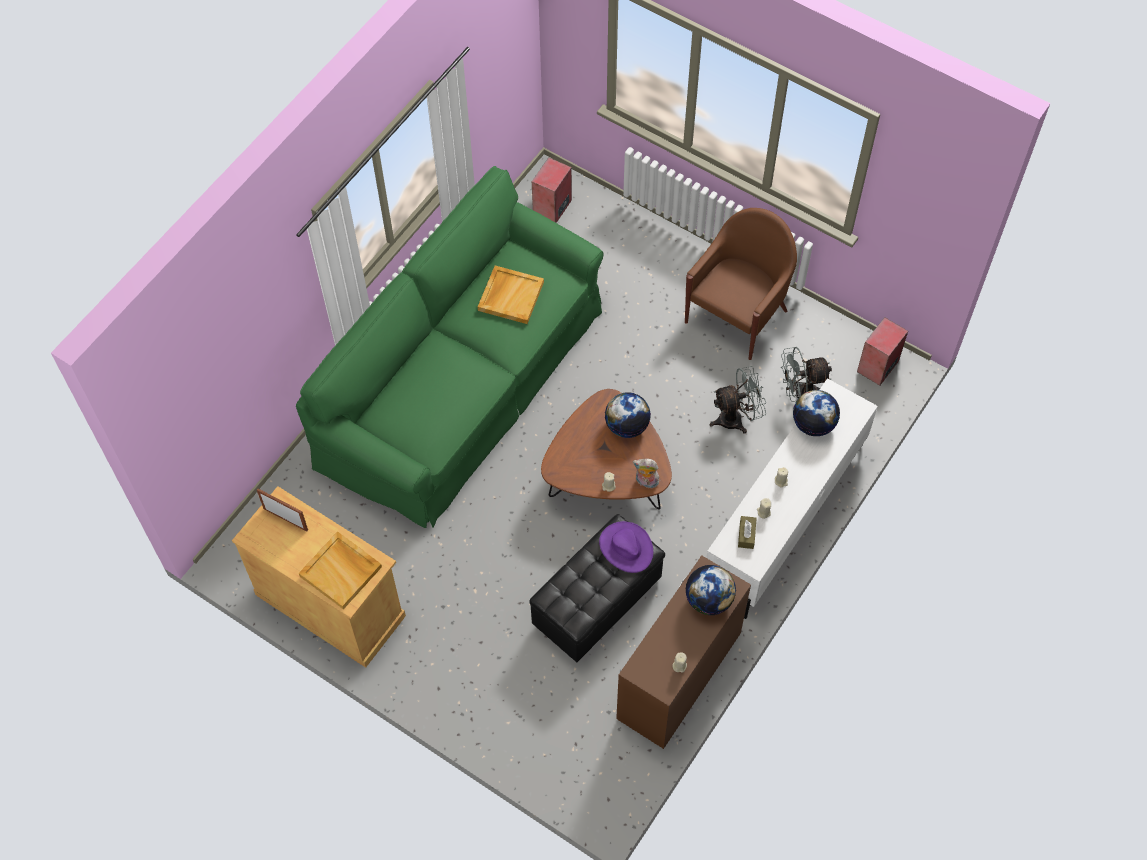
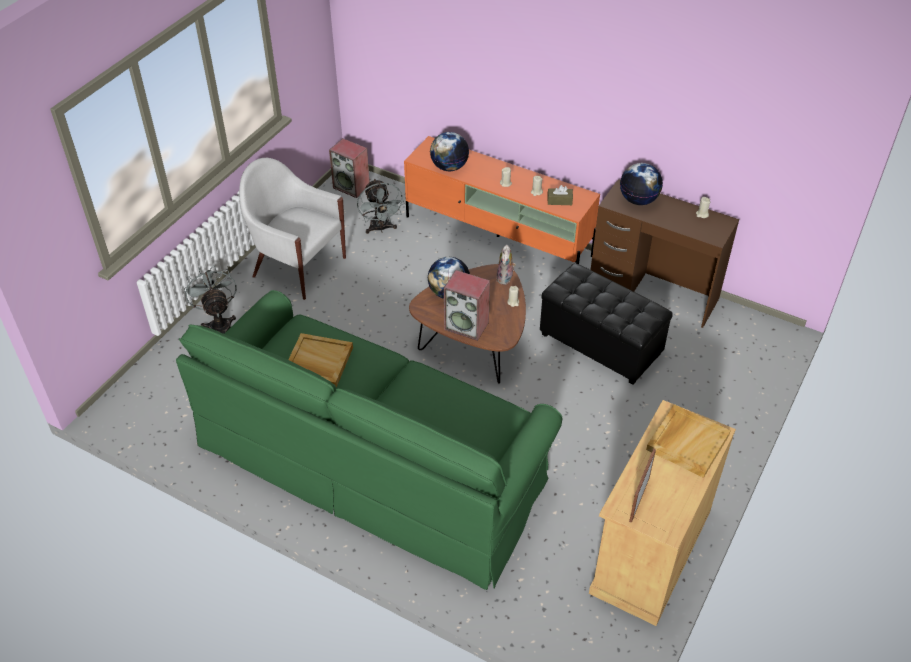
camera: 95 degrees left, 15 degrees down
speaker [532,157,572,223] -> speaker moved to [444,270,490,341]
purple hat [599,521,653,573] -> none
brown armchair [685,208,797,360] -> white armchair [239,158,346,300]
white tv stand [706,378,878,619] -> orange tv stand [404,136,600,264]
grey fan [710,366,766,434] -> grey fan moved to [184,265,237,334]

